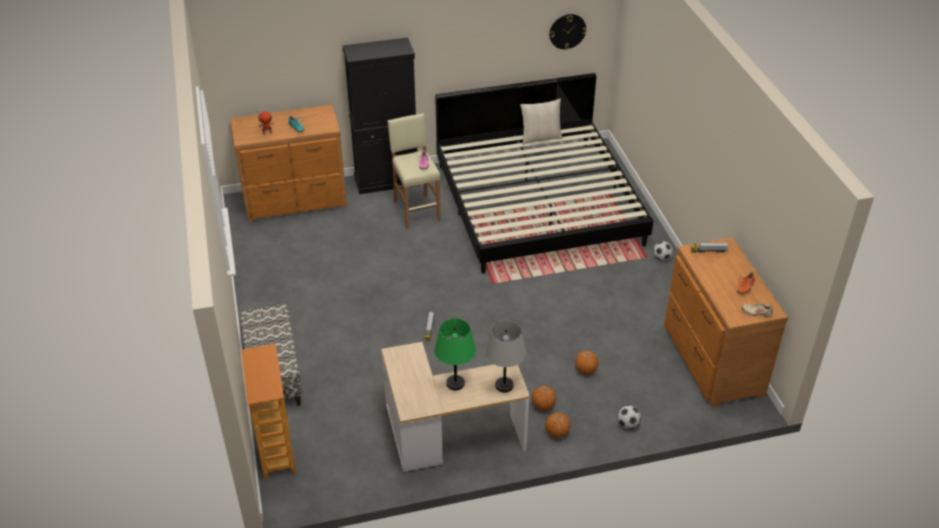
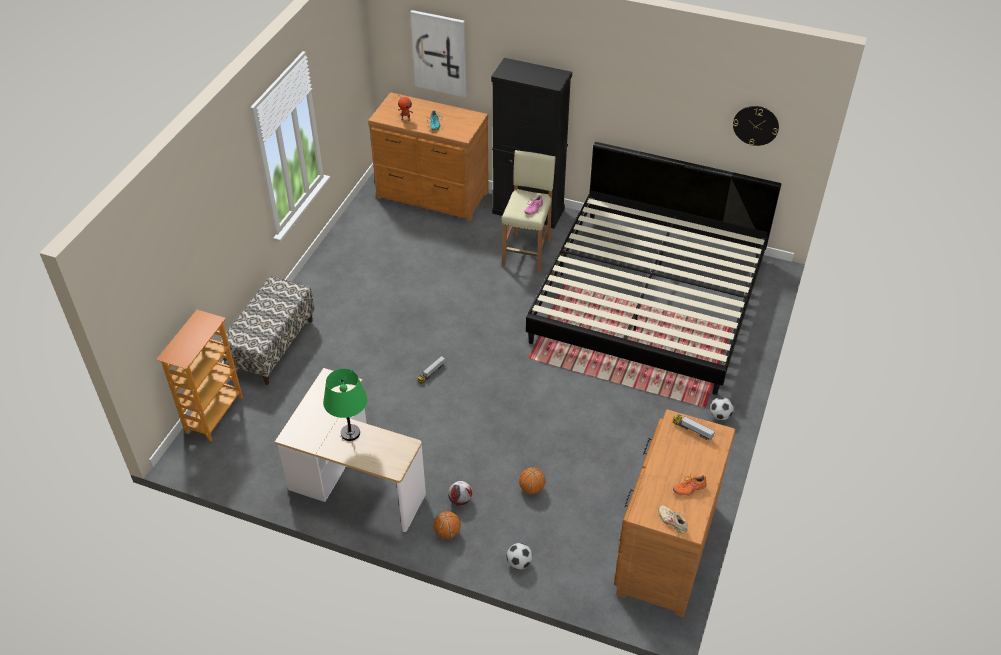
camera: 35 degrees right, 5 degrees up
grey table lamp [485,320,526,393] -> none
beige pillow [520,98,563,145] -> none
basketball [532,386,556,411] -> football [448,481,472,506]
none -> picture [410,10,467,97]

